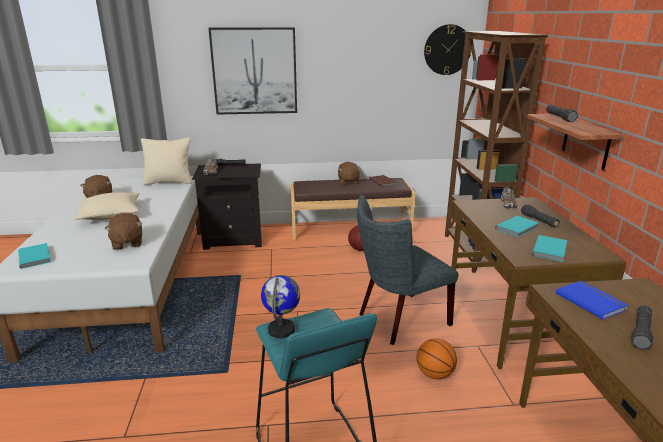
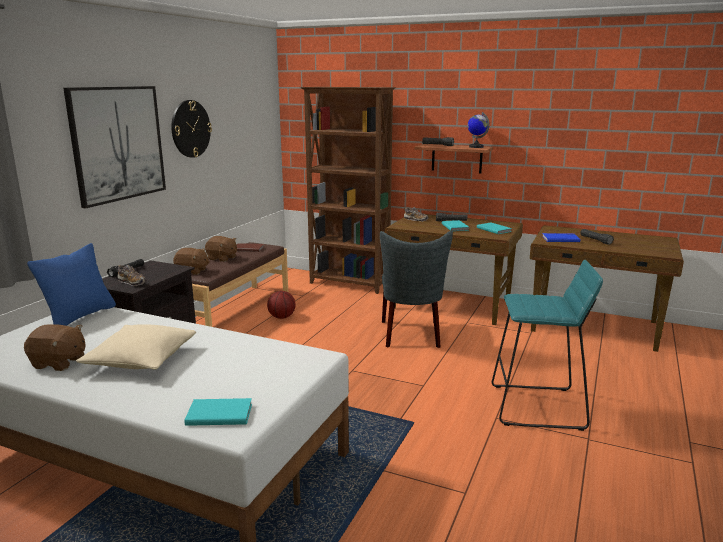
camera: 60 degrees left, 5 degrees down
brown plush toy [104,213,142,250] -> brown plush toy moved to [173,248,210,275]
beige pillow [141,137,192,185] -> blue pillow [27,243,116,326]
globe [261,275,300,338] -> globe moved to [467,112,489,148]
basketball [417,338,457,380] -> none
wall clock [424,24,471,75] -> wall clock moved to [171,100,212,158]

